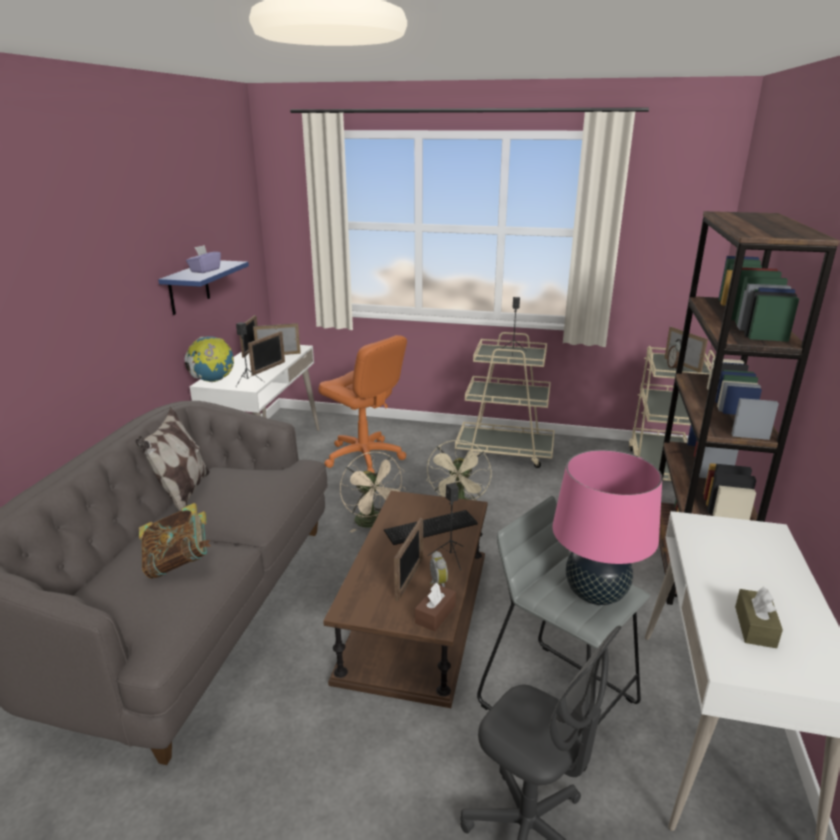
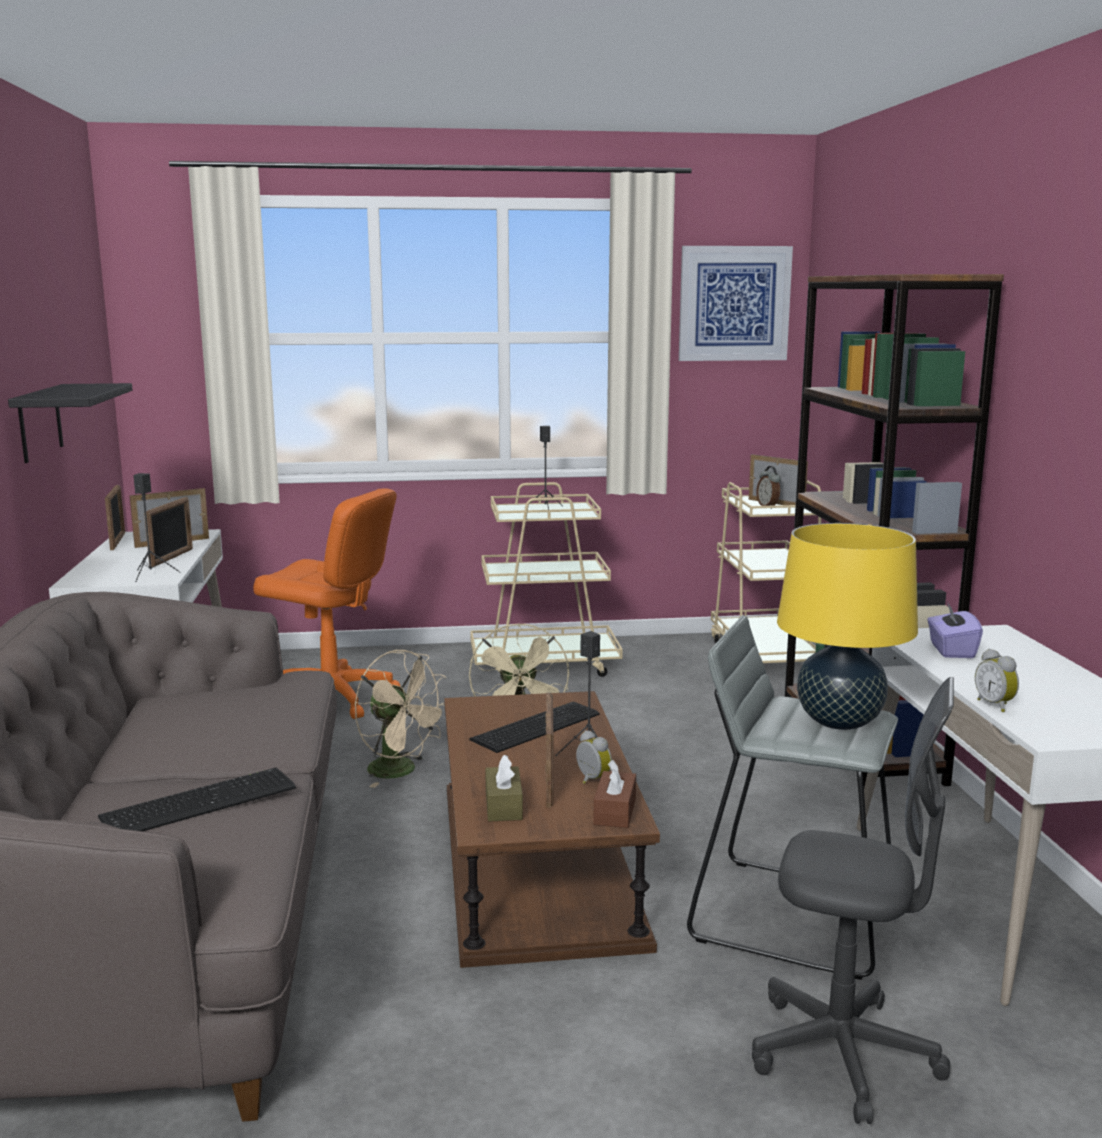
camera: 20 degrees left, 10 degrees down
pillow [135,407,209,511] -> none
book [139,503,211,579] -> keyboard [98,767,296,831]
blue shelf [158,260,249,315] -> black shelf [8,383,133,463]
globe [184,336,234,382] -> none
purple tissue box [186,245,221,273] -> purple tissue box moved to [927,602,983,658]
pink table lamp [552,450,662,605] -> yellow table lamp [777,523,918,730]
brown tissue box [735,586,783,648] -> brown tissue box moved to [485,755,523,821]
none -> picture [679,246,793,361]
none -> alarm clock [975,649,1019,712]

